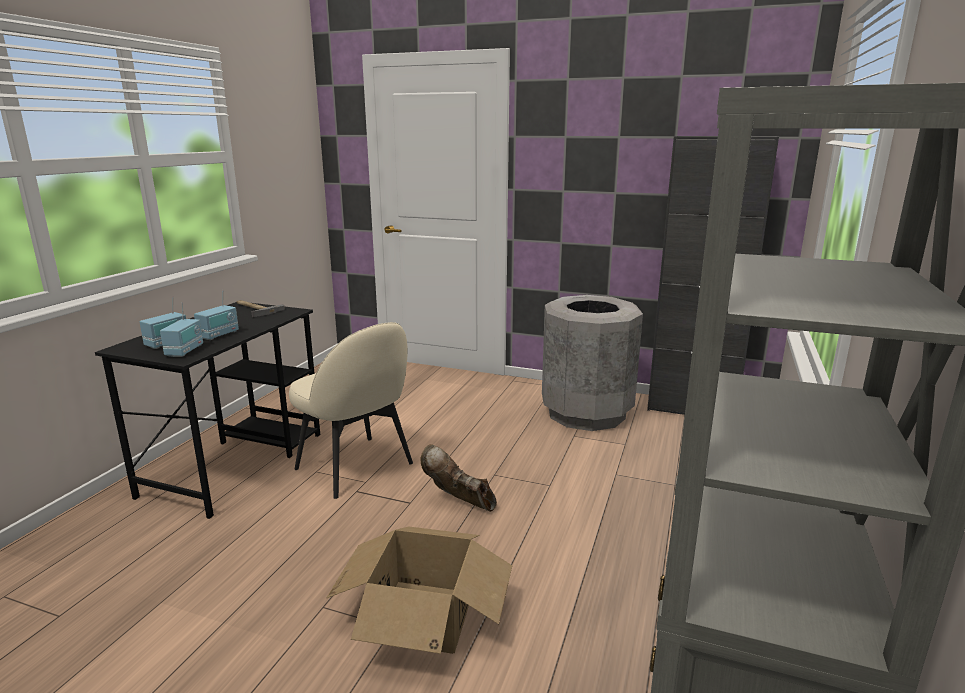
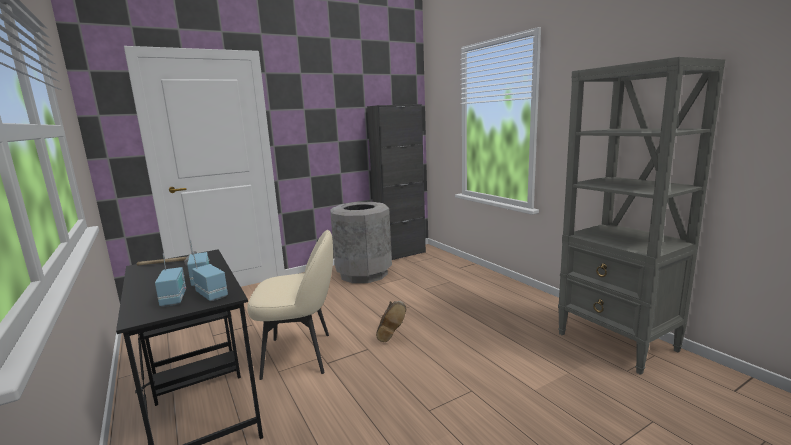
camera: 50 degrees left, 5 degrees down
cardboard box [326,527,512,654] -> none
brown boot [420,444,497,512] -> brown boot turned 75 degrees counterclockwise [376,301,406,342]

